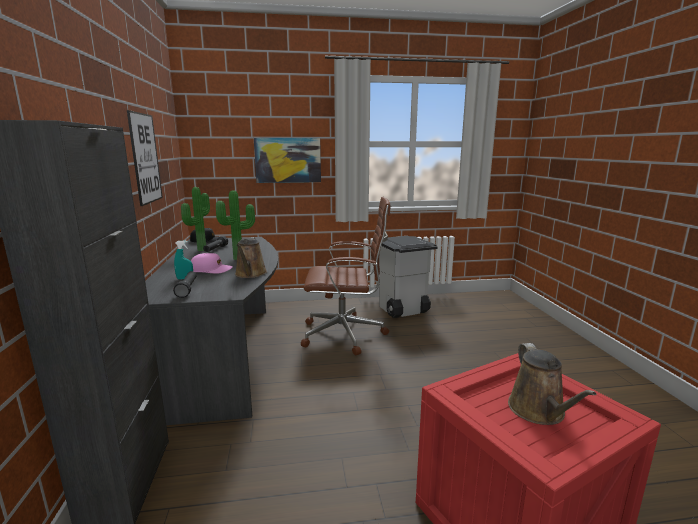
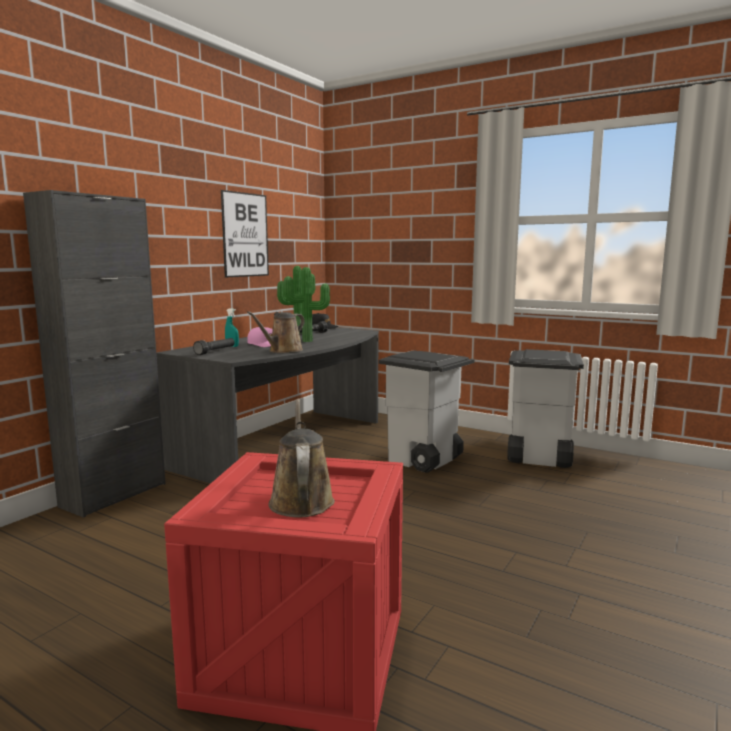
camera: 40 degrees right, 5 degrees down
picture [254,138,321,183] -> none
brown office chair [301,197,390,355] -> grey trash can [379,350,475,473]
brown watering can [508,343,597,425] -> brown watering can turned 135 degrees clockwise [269,398,335,518]

